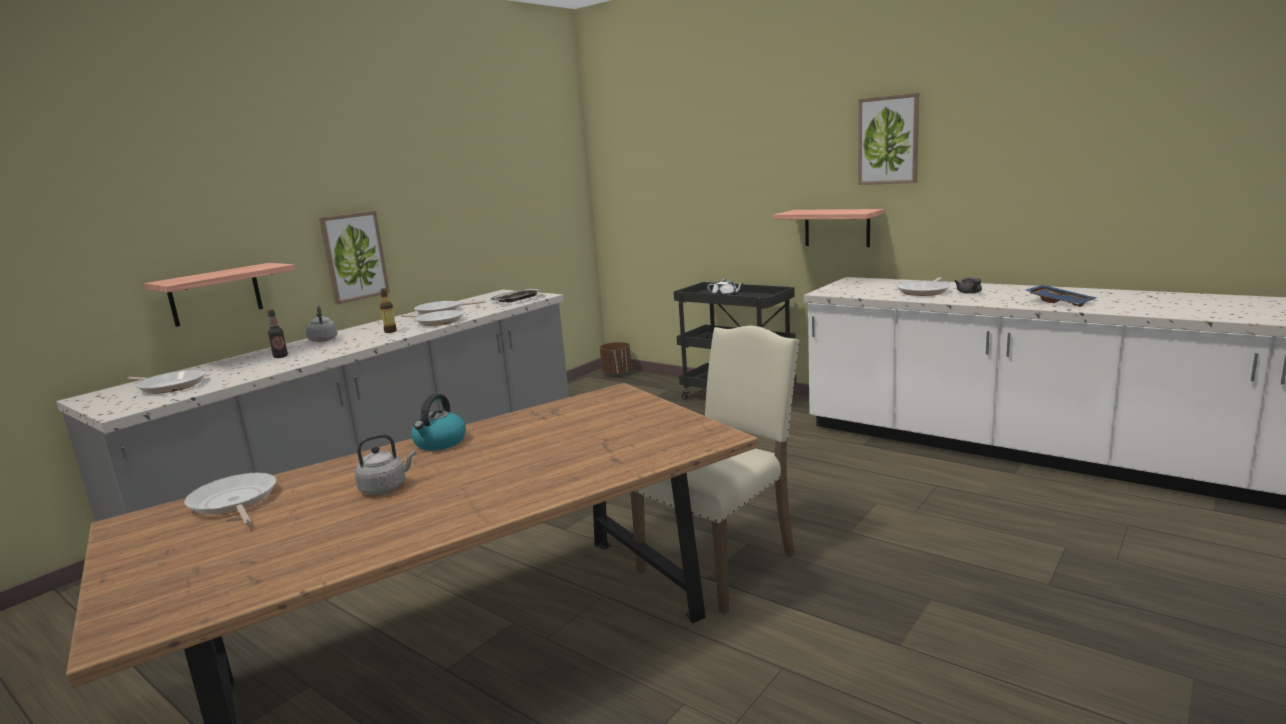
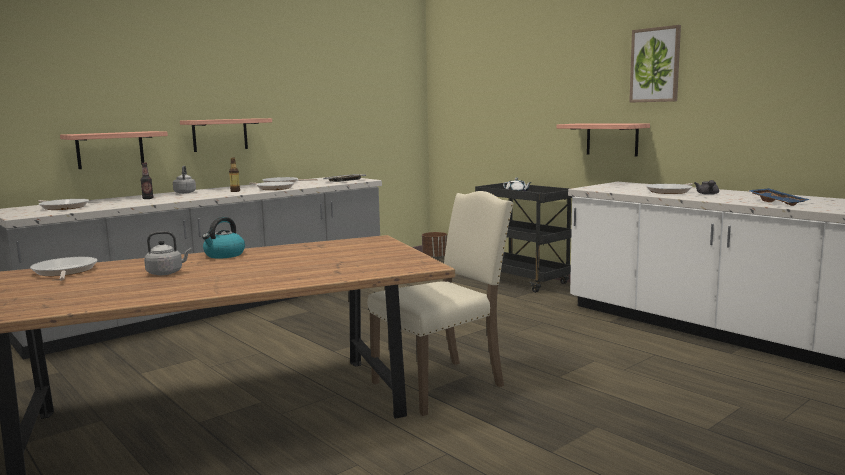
camera: 10 degrees right, 5 degrees down
picture [319,211,390,304] -> shelf [180,118,272,152]

